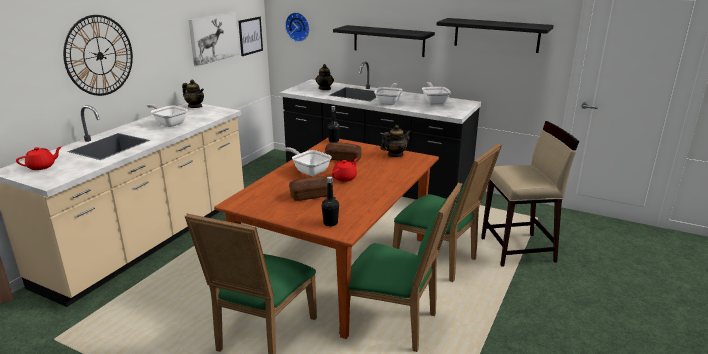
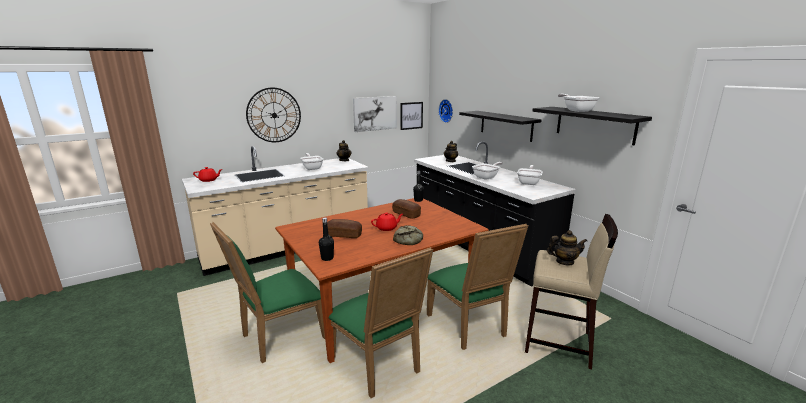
camera: 30 degrees right, 5 degrees down
frying pan [284,147,332,176] -> frying pan moved to [558,94,599,112]
teapot [381,125,411,157] -> teapot moved to [547,230,587,265]
none -> bread [393,225,423,245]

